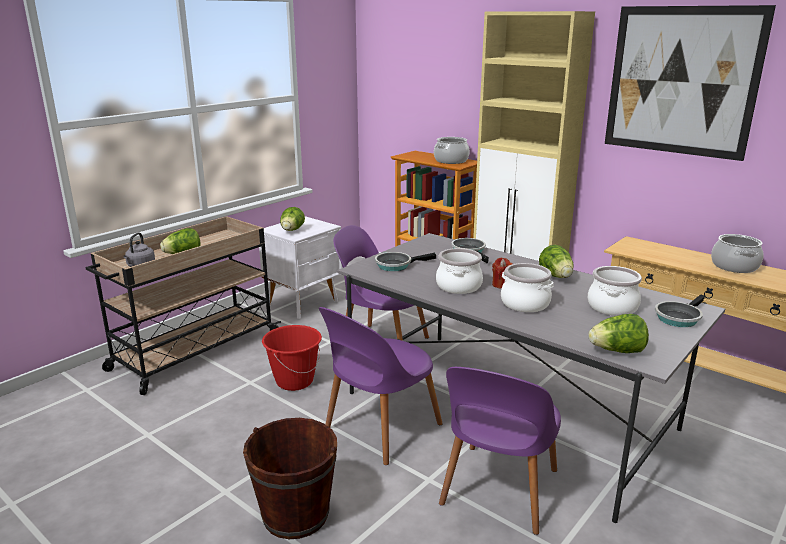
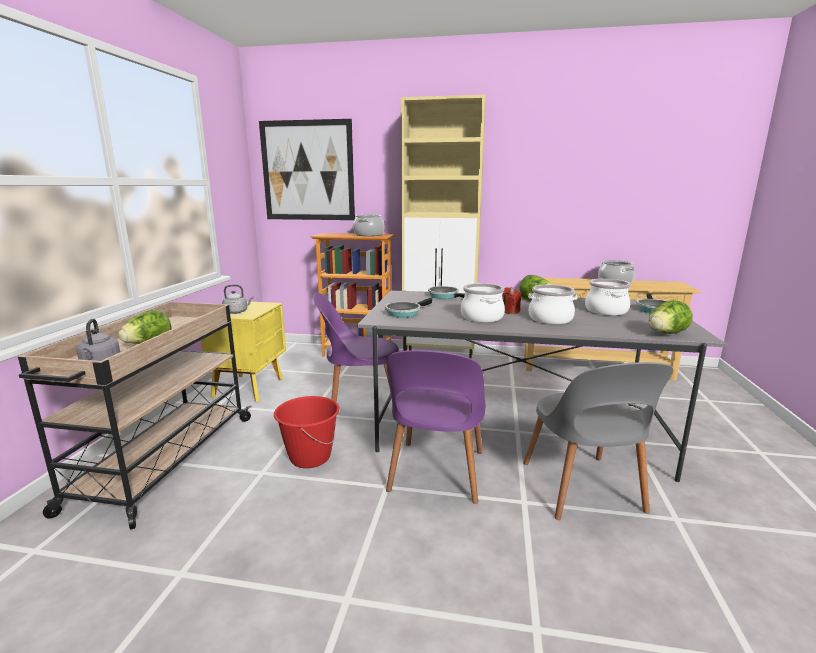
camera: 30 degrees left, 5 degrees down
brown bucket [243,418,337,539] -> none
white nightstand [259,216,342,319] -> yellow nightstand [201,301,286,402]
lettuce [280,207,305,231] -> grey kettle [222,284,253,314]
purple chair [439,367,561,535] -> grey chair [523,362,673,520]
picture [605,5,776,161] -> picture moved to [259,119,355,220]

